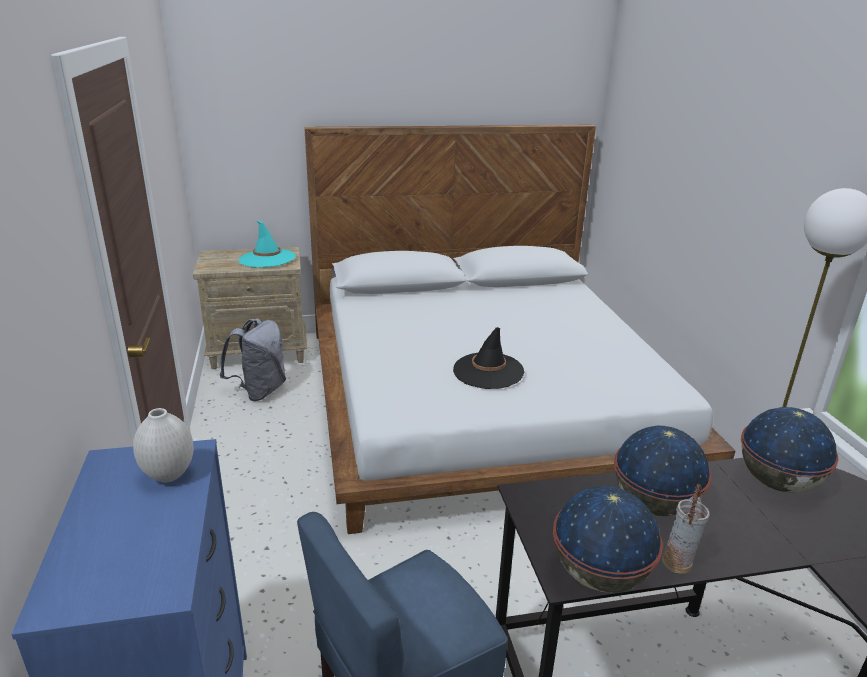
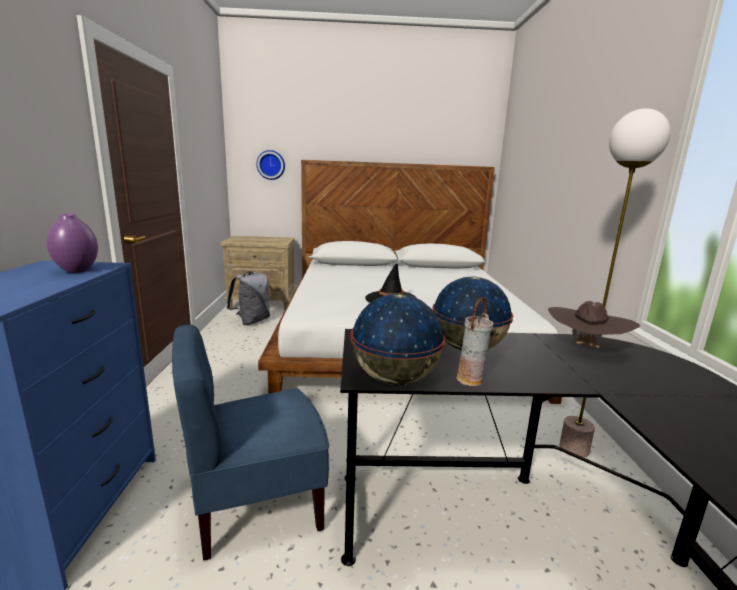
camera: 10 degrees right, 10 degrees down
white vase [133,408,194,482] -> purple vase [47,214,98,273]
turquoise hat [238,221,296,268] -> none
globe [741,407,838,492] -> brown hat [548,301,640,348]
none -> wall clock [257,150,285,180]

